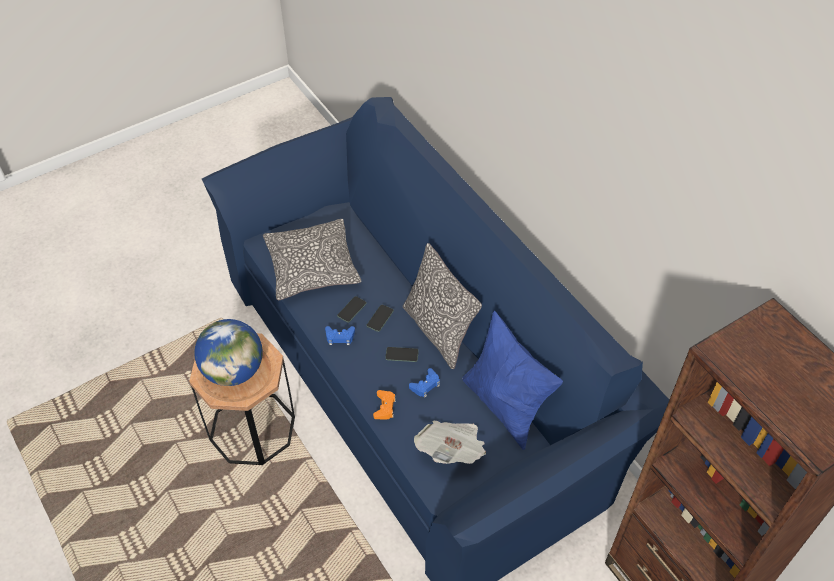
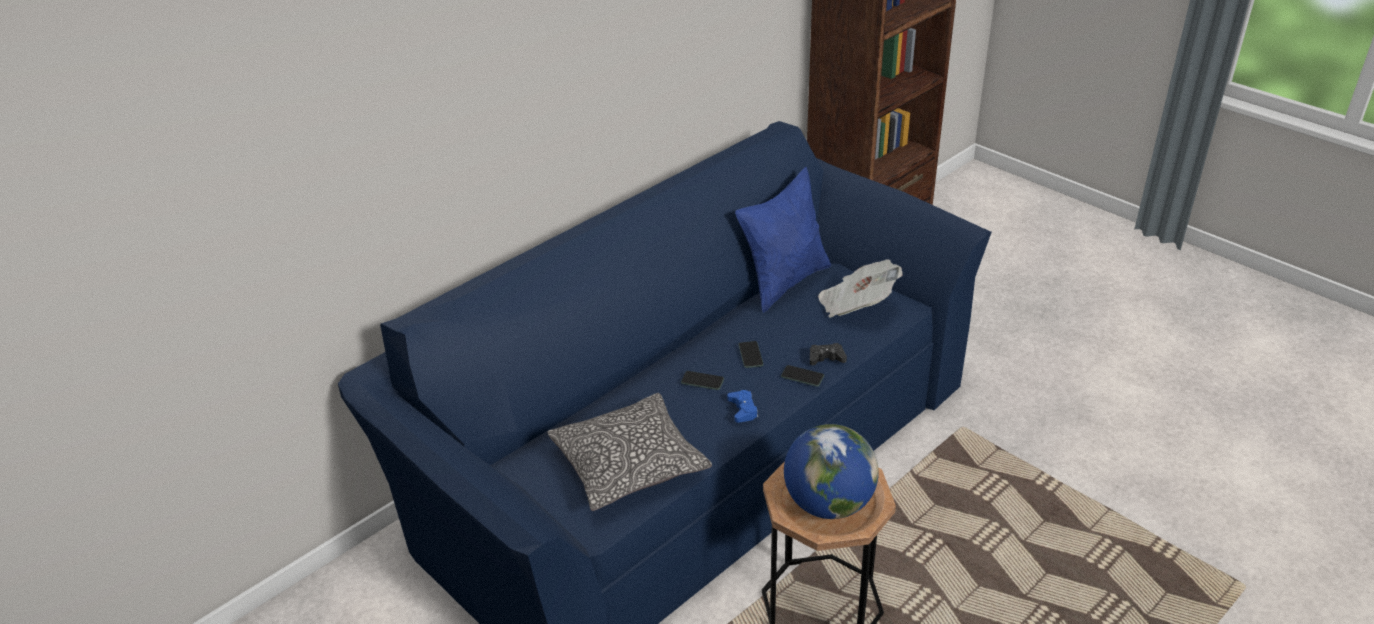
camera: 100 degrees left, 15 degrees down
phone [337,296,367,323] -> phone moved to [781,365,824,386]
orange game controller [373,390,396,419] -> black game controller [810,343,847,365]
pillow [403,243,482,369] -> none
blue game controller [409,368,440,398] -> none

